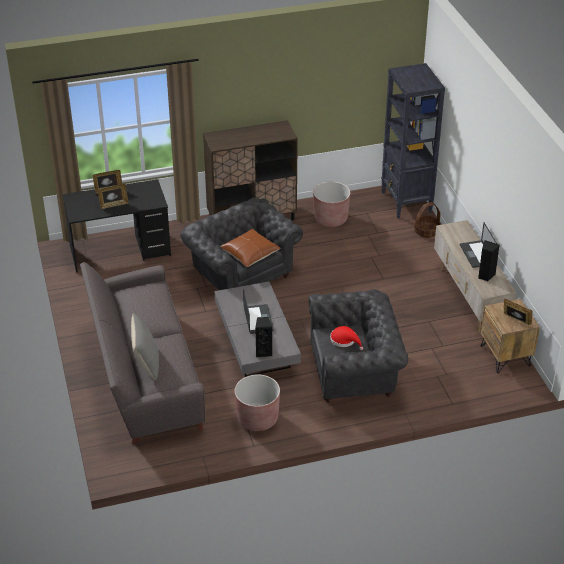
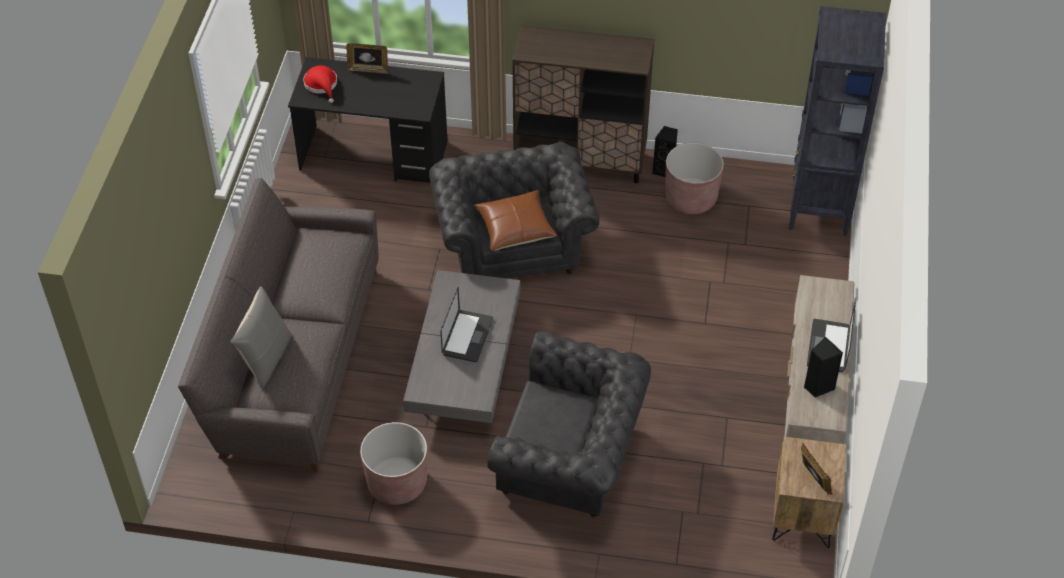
camera: 25 degrees right, 10 degrees up
picture frame [98,184,129,209] -> none
black speaker [255,317,272,357] -> black speaker moved to [652,126,678,177]
red hat [330,326,363,350] -> red hat moved to [303,65,337,103]
basket [414,202,441,238] -> none

